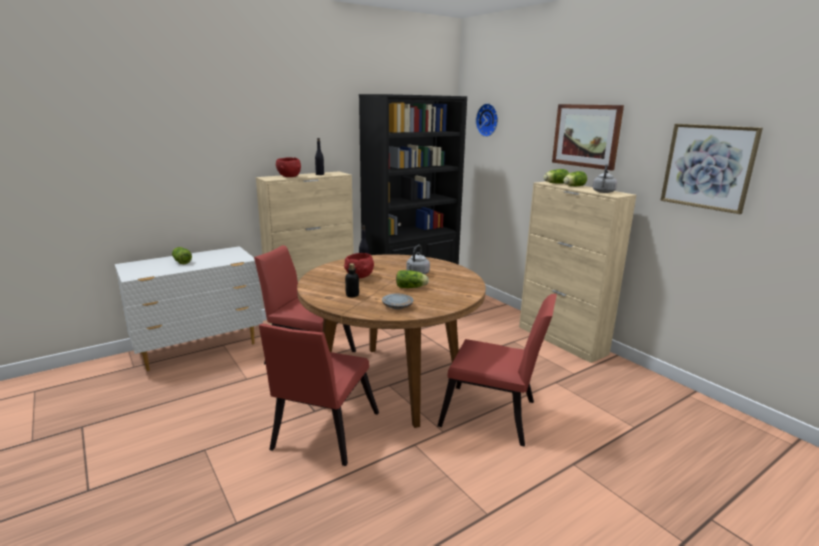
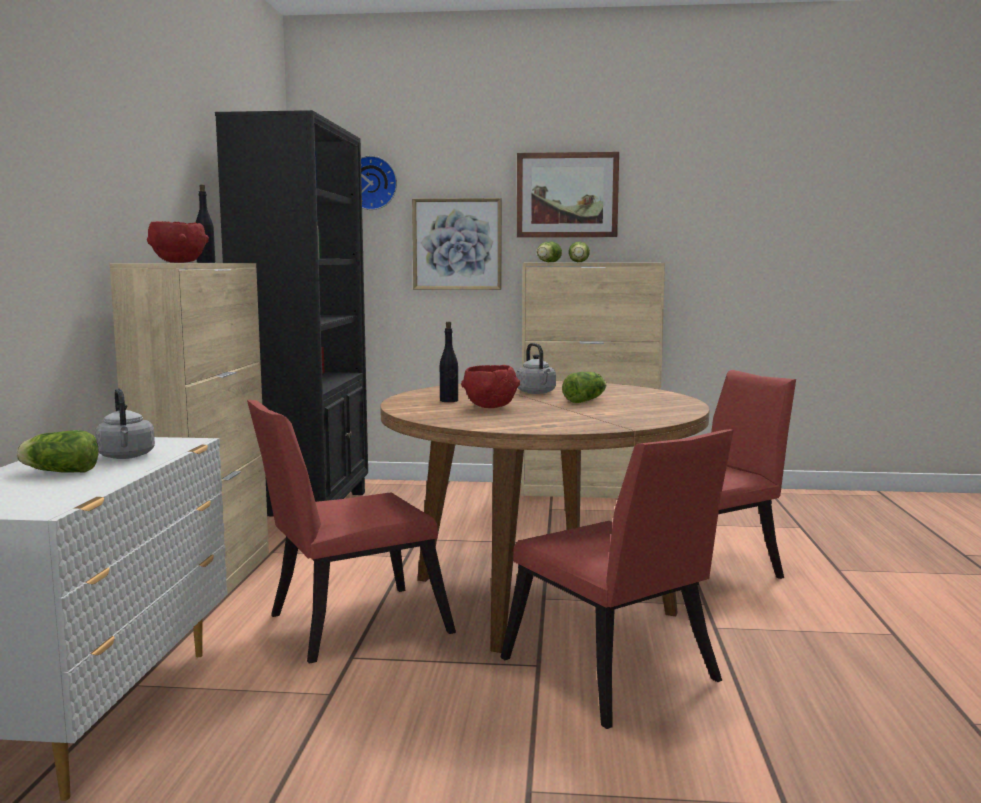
camera: 50 degrees left, 10 degrees down
bottle [345,263,359,297] -> none
grey plate [382,294,413,309] -> none
grey kettle [593,164,617,193] -> grey kettle moved to [95,388,155,459]
picture [661,124,763,214] -> picture moved to [412,198,502,290]

